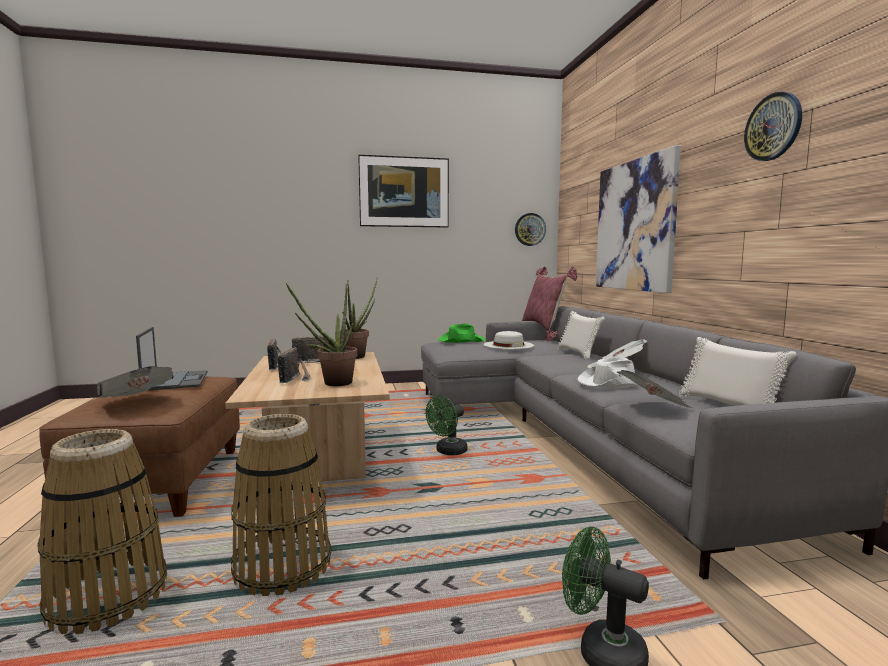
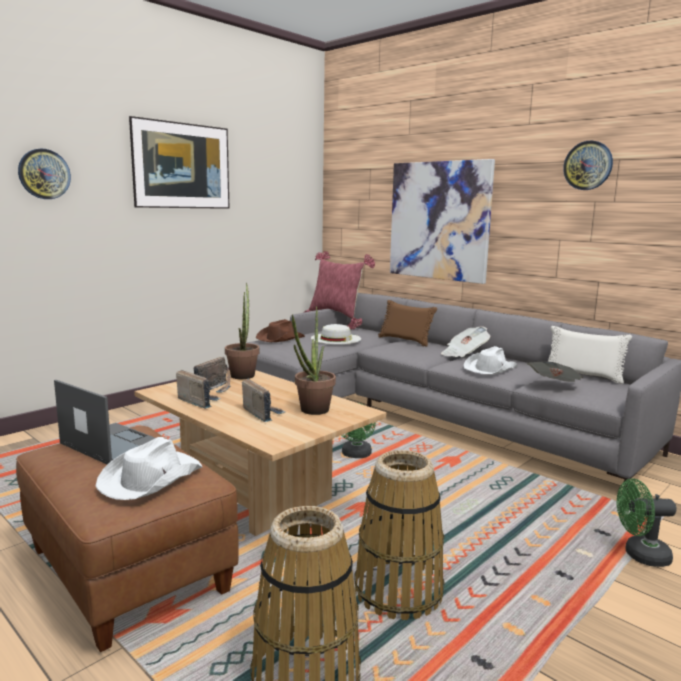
camera: 35 degrees left, 5 degrees up
newspaper [97,366,174,398] -> white hat [96,437,202,500]
green hat [438,324,486,343] -> brown hat [256,319,305,342]
wall clock [515,213,546,246] -> wall clock moved to [18,149,71,199]
white pillow [556,311,605,360] -> brown pillow [378,300,437,347]

